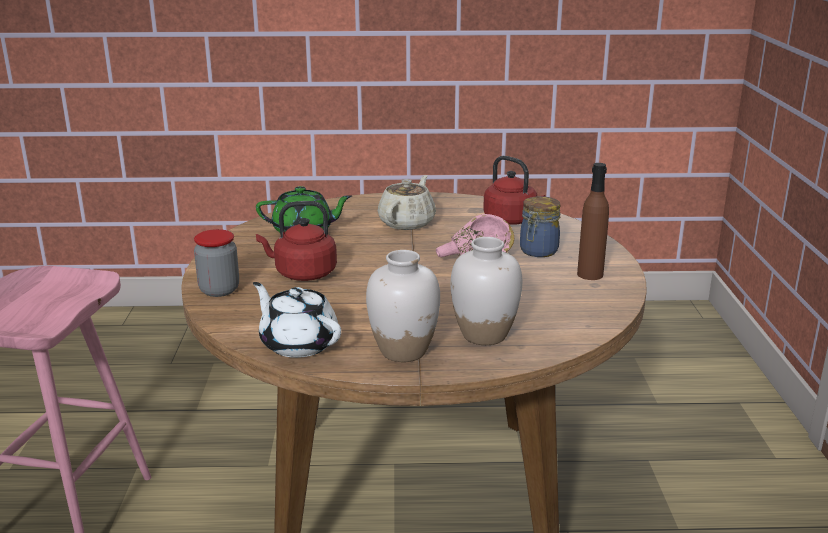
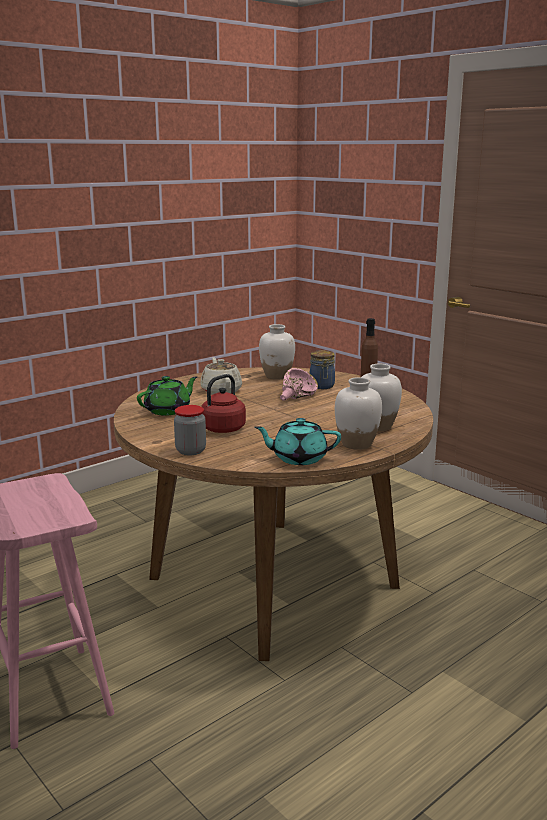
camera: 40 degrees left, 5 degrees down
white teapot [253,282,341,358] -> turquoise teapot [254,418,341,465]
red kettle [483,156,546,225] -> white vase [259,324,295,380]

